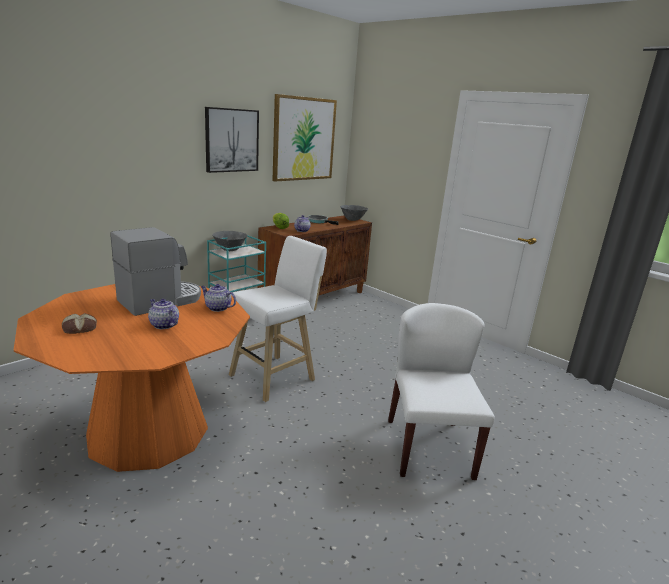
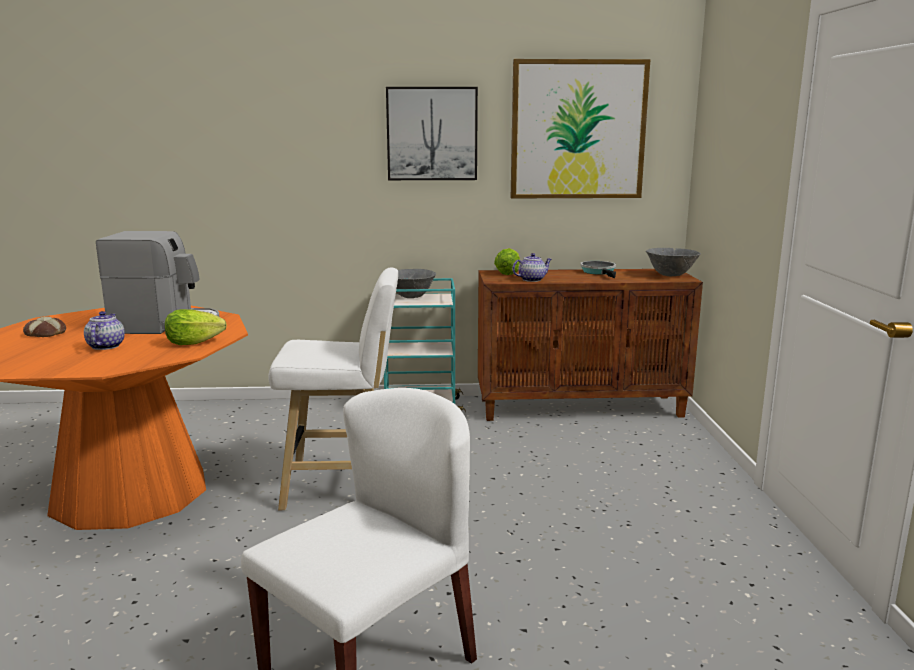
camera: 45 degrees right, 5 degrees down
teapot [201,284,236,312] -> lettuce [165,309,227,345]

